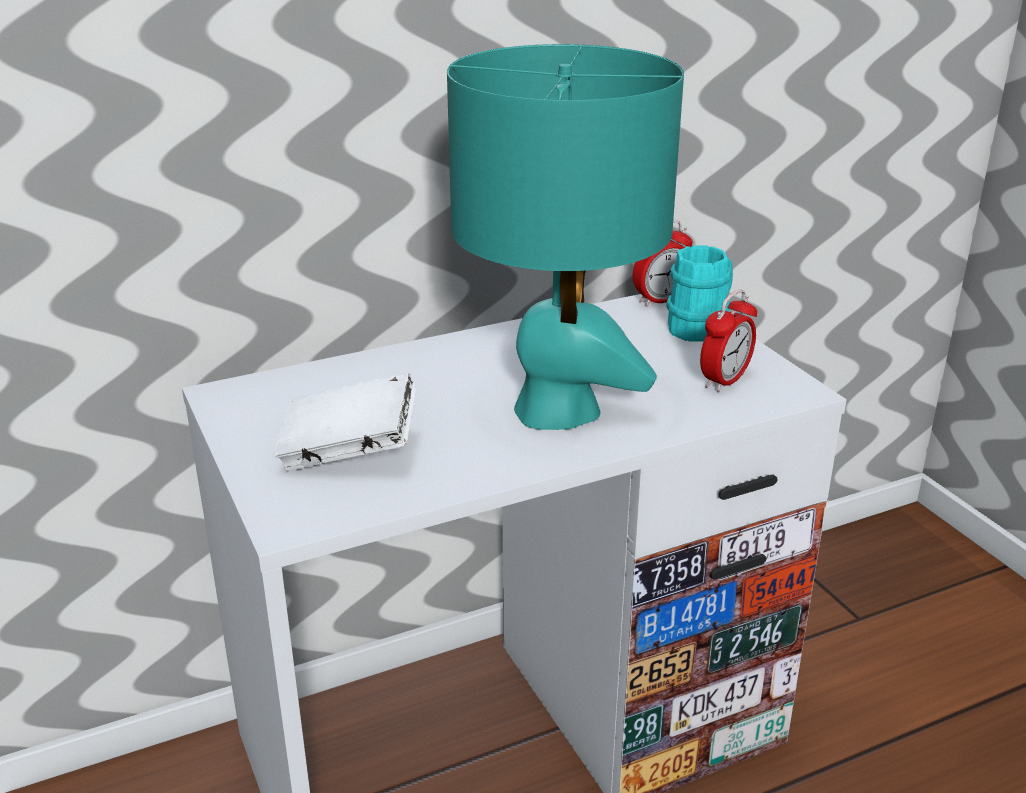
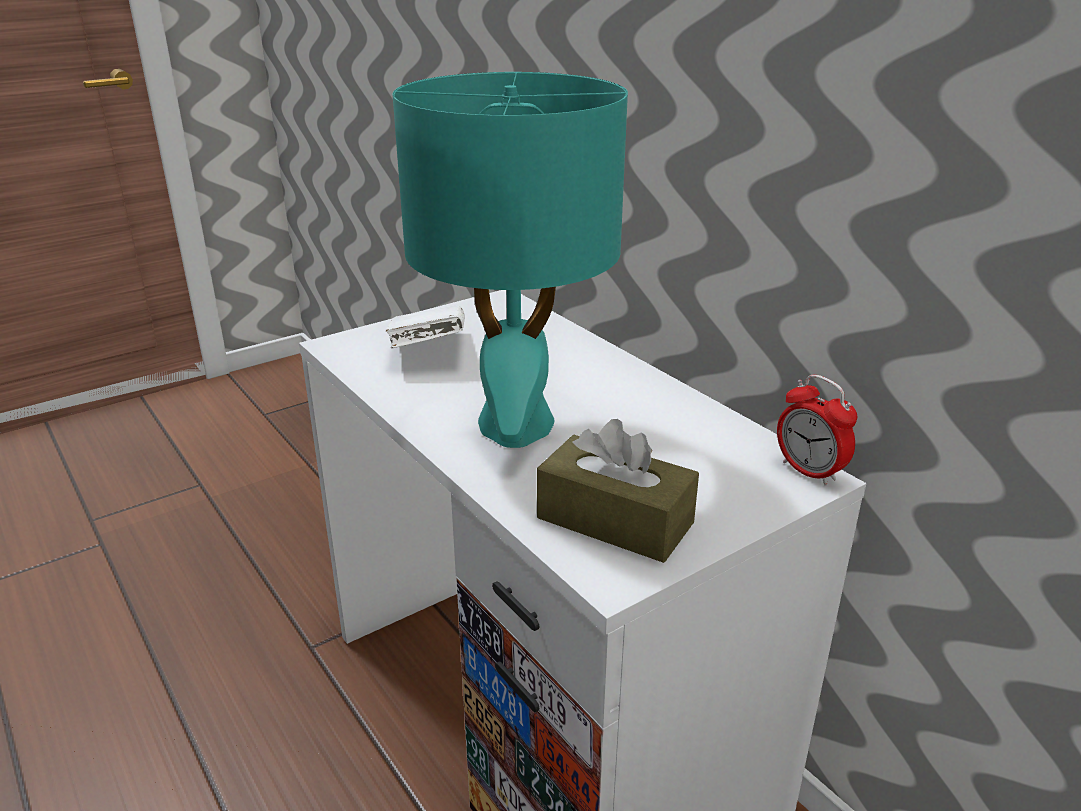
camera: 80 degrees right, 0 degrees up
turquoise mug [666,245,733,342] -> none
alarm clock [700,290,757,392] -> brown tissue box [537,419,699,563]

